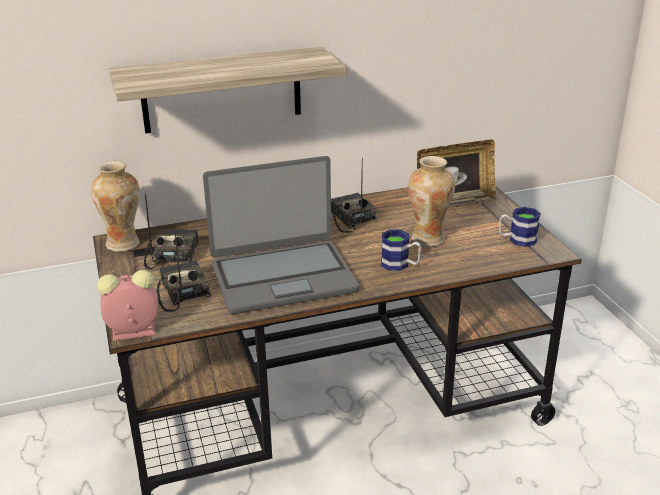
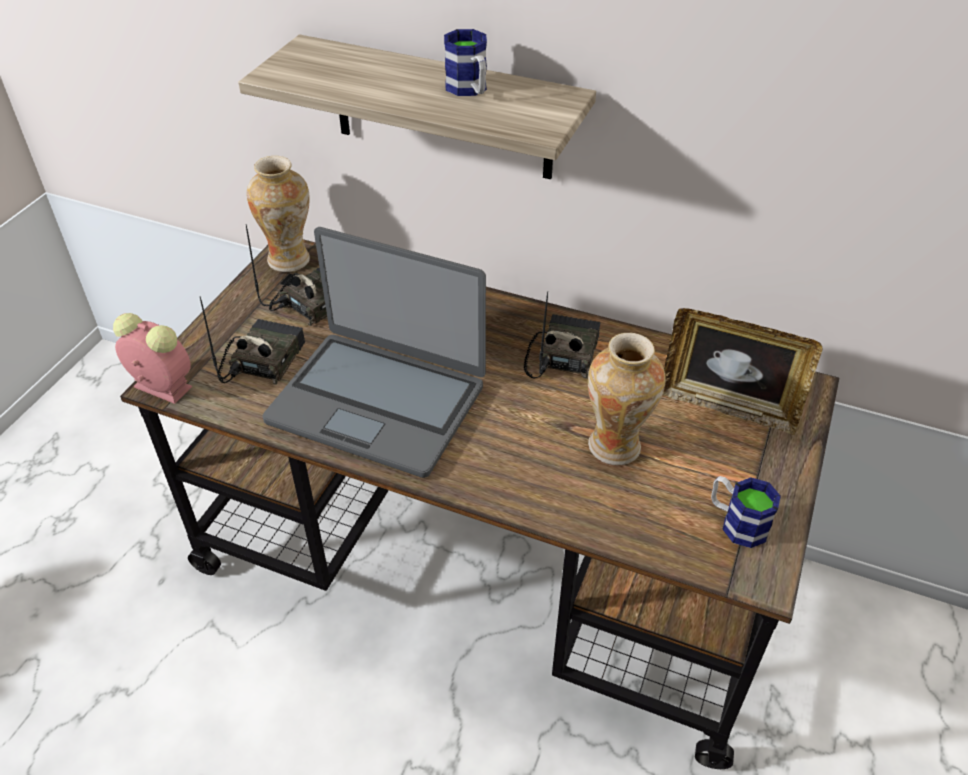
camera: 40 degrees right, 15 degrees up
mug [381,230,422,271] -> mug moved to [444,29,487,96]

